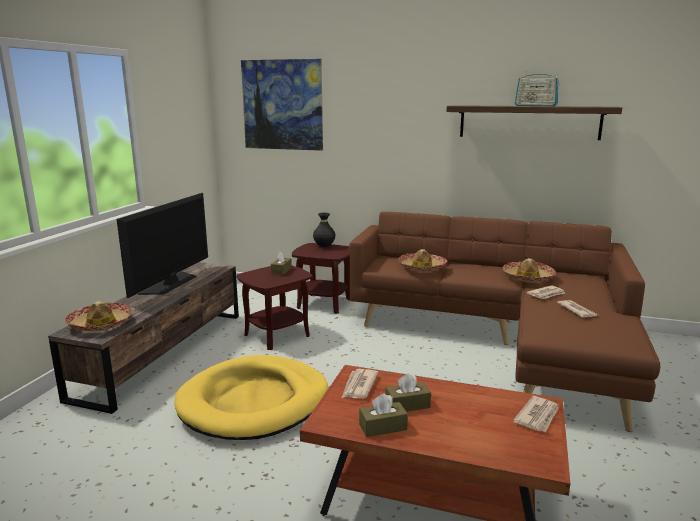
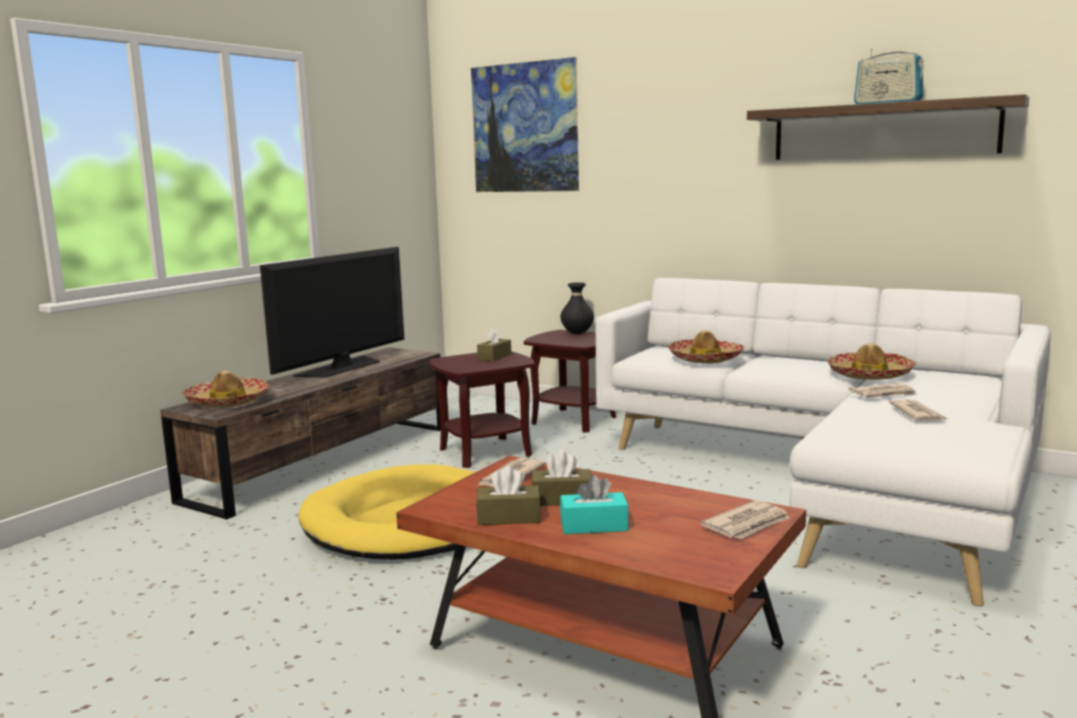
camera: 15 degrees right, 5 degrees down
brown sofa [349,212,660,432] -> white sofa [596,278,1051,606]
none -> turquoise tissue box [560,475,629,534]

